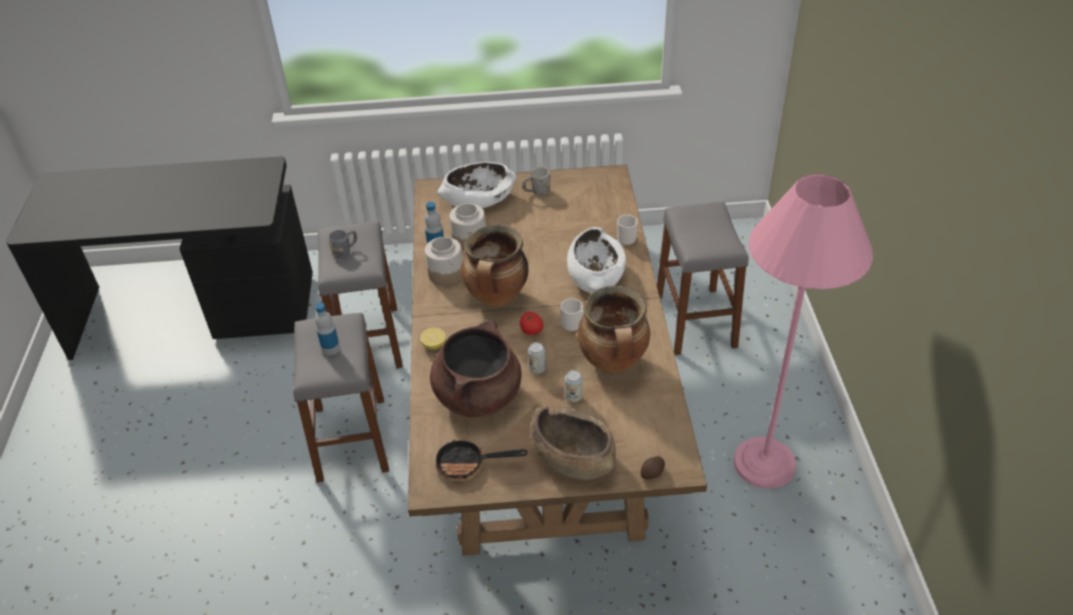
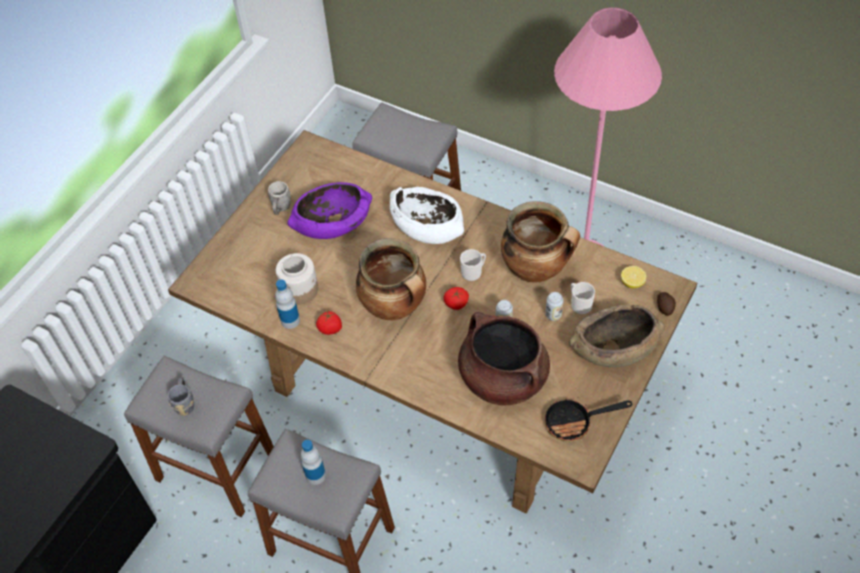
camera: 55 degrees left, 10 degrees up
lemon [420,328,446,349] -> lemon moved to [621,266,646,288]
jar [425,237,463,286] -> tomato [316,311,342,335]
frying pan [436,439,527,481] -> frying pan turned 45 degrees clockwise [545,400,632,442]
white bowl [437,162,516,209] -> none
mug [617,214,638,245] -> mug moved to [571,282,595,315]
none -> purple bowl [287,182,372,239]

